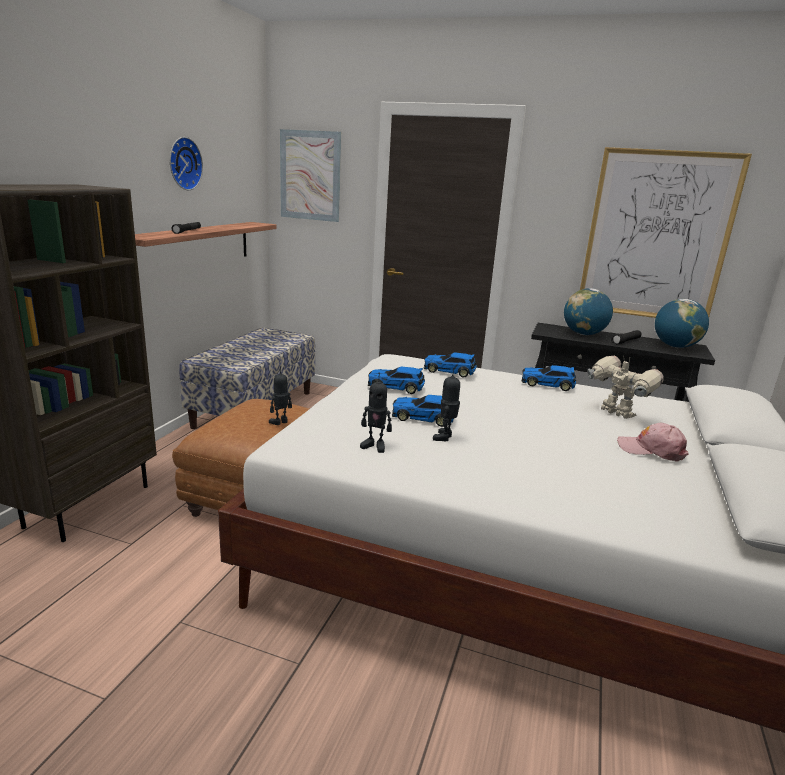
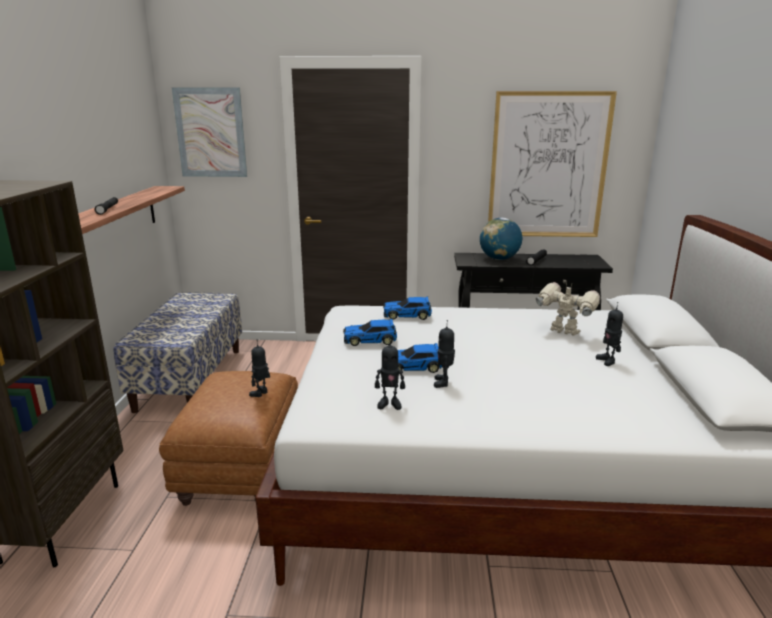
camera: 15 degrees left, 0 degrees up
wall clock [170,137,203,190] -> none
toy car [522,365,576,391] -> none
pink cap [617,423,689,462] -> toy robot [596,302,623,366]
globe [655,299,709,348] -> none

